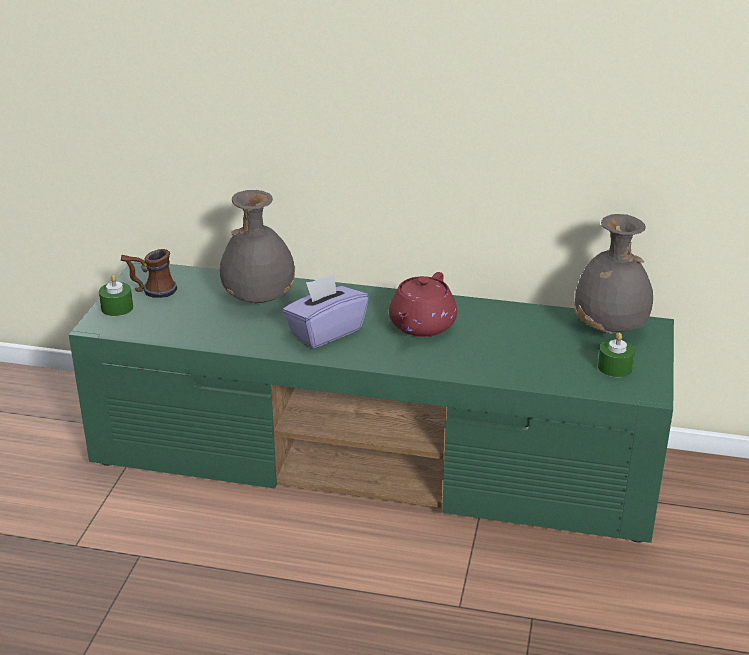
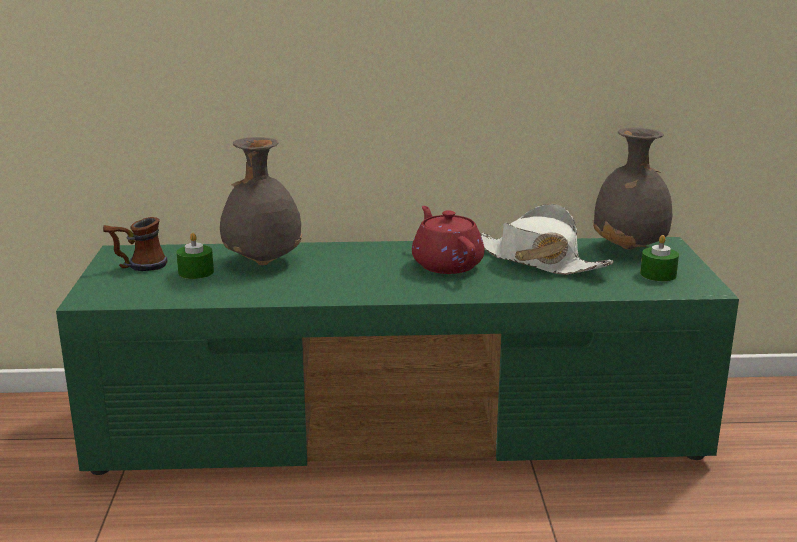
camera: 15 degrees left, 10 degrees down
green candle [99,275,133,316] -> green candle moved to [176,233,214,279]
purple tissue box [283,273,369,348] -> none
red teapot [389,272,457,337] -> red teapot turned 150 degrees clockwise [412,206,484,274]
none -> white hat [480,204,614,275]

